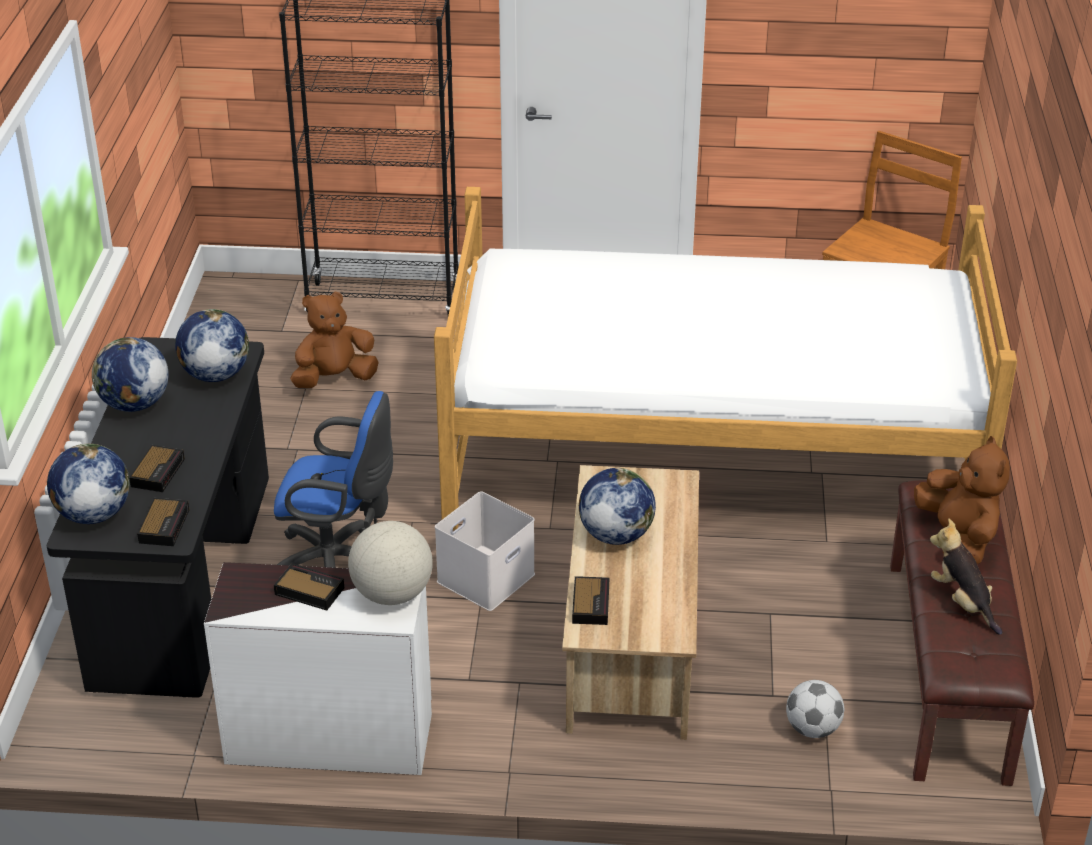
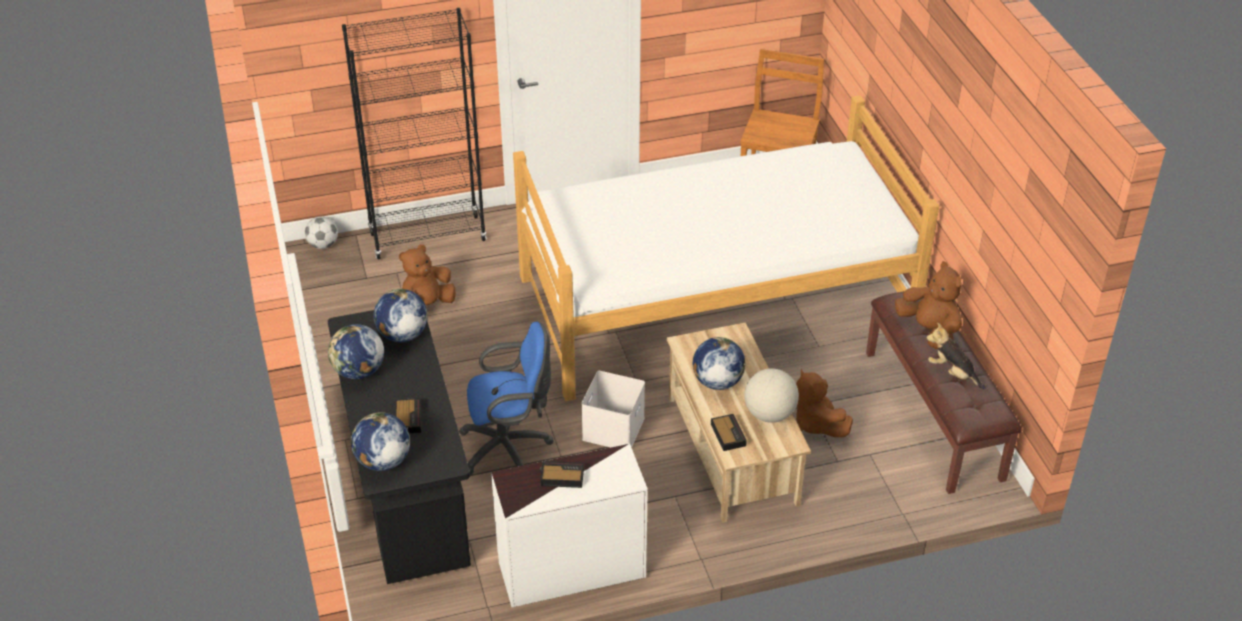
camera: 20 degrees left, 5 degrees up
alarm clock [137,498,189,546] -> none
globe [348,521,433,605] -> globe moved to [744,368,799,423]
football [786,680,844,738] -> football moved to [305,216,338,249]
none -> brown plush toy [796,369,853,437]

